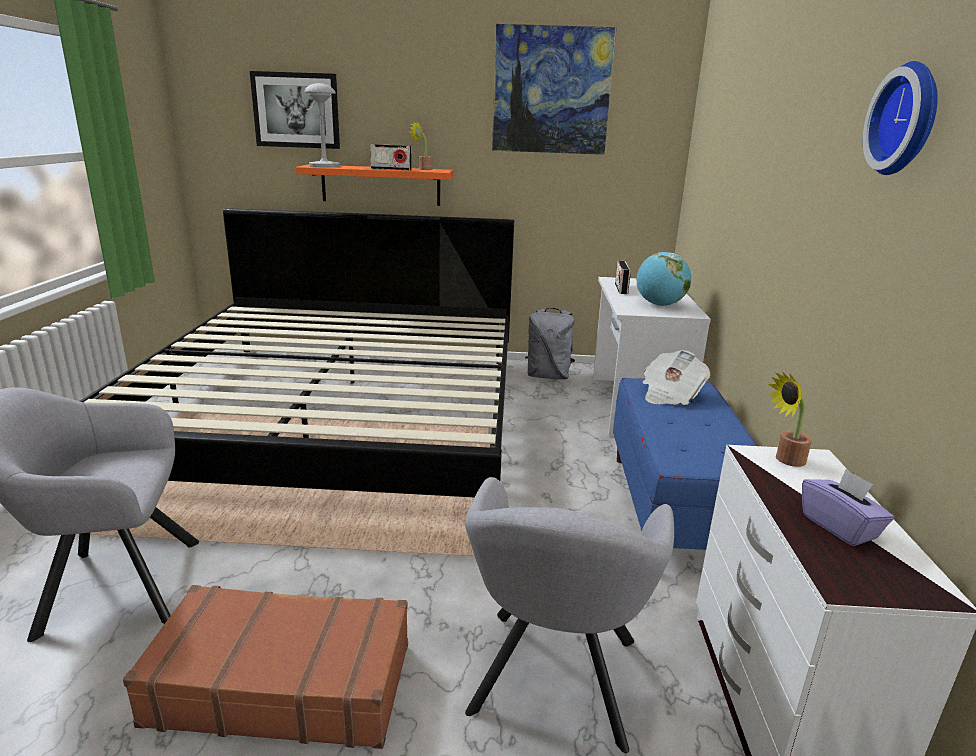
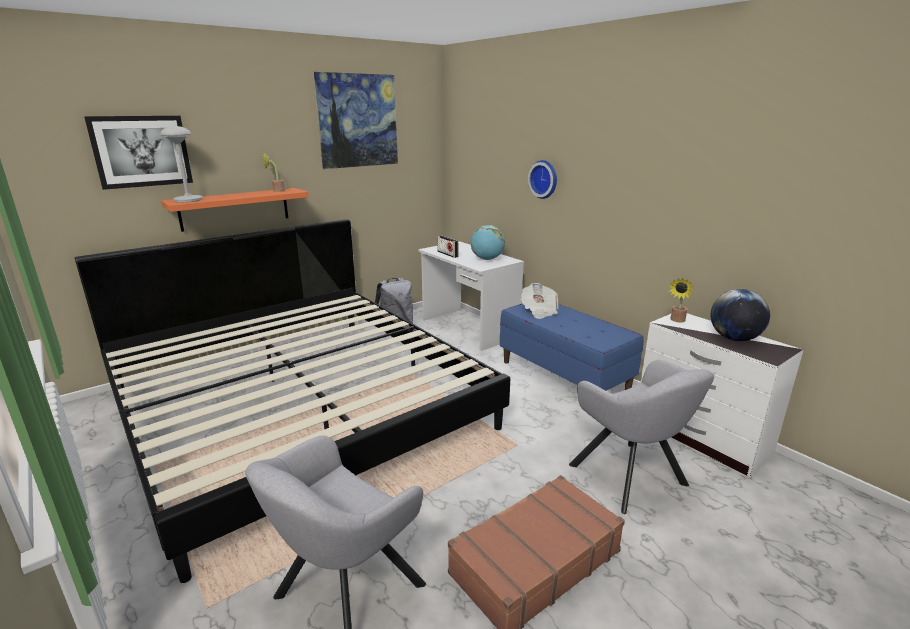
camera: 40 degrees left, 0 degrees up
radio [370,144,411,170] -> none
purple tissue box [802,469,894,546] -> globe [711,289,770,341]
wall clock [863,61,938,175] -> wall clock moved to [528,160,557,199]

